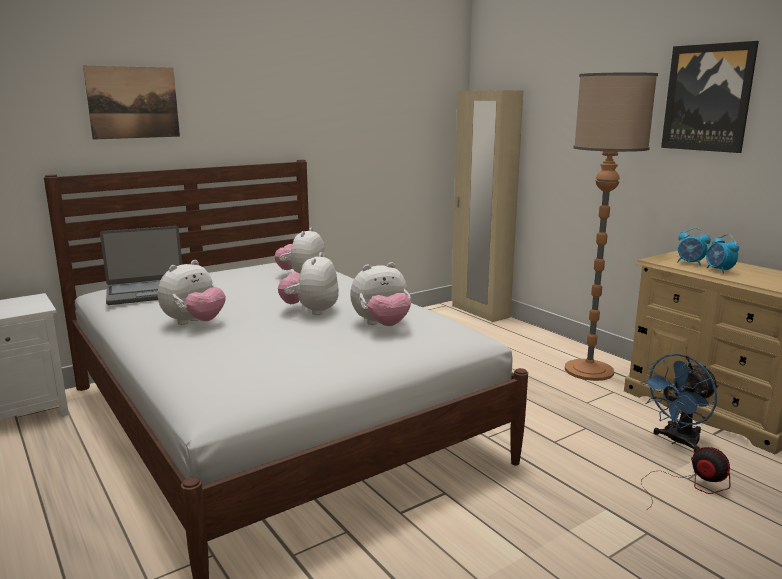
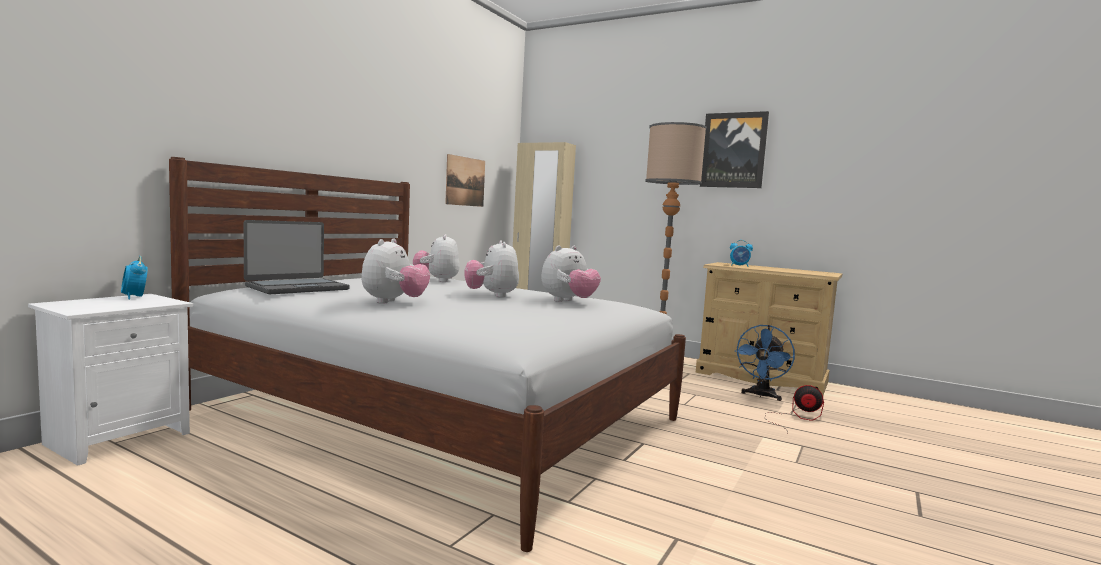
camera: 25 degrees left, 10 degrees down
picture [83,65,180,140] -> picture moved to [445,154,485,207]
alarm clock [706,234,739,274] -> alarm clock moved to [121,256,148,300]

